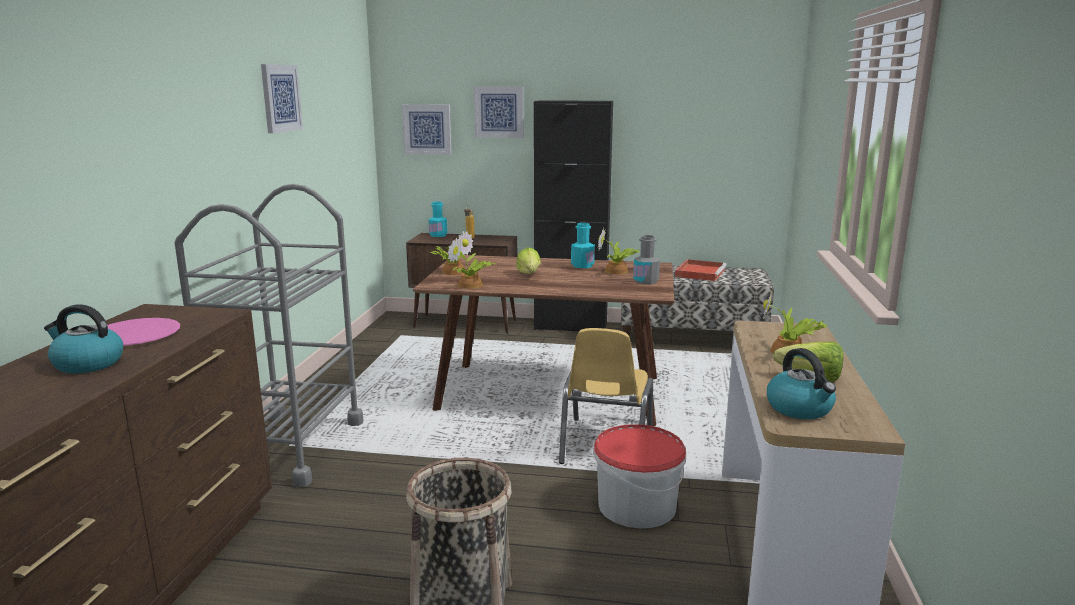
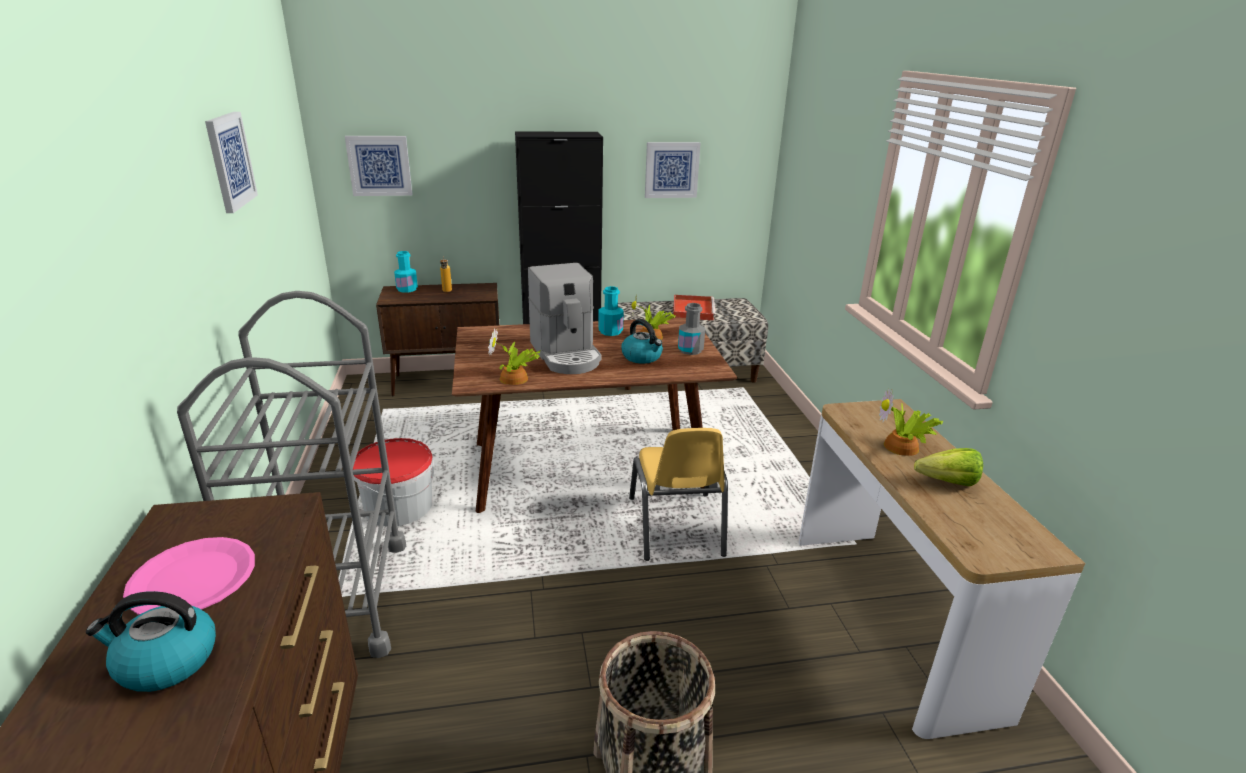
camera: 20 degrees left, 10 degrees up
potted plant [429,230,473,275] -> none
picture [474,86,524,138] -> picture moved to [645,142,701,198]
lettuce [516,247,541,274] -> coffee machine [528,263,602,374]
bucket [593,424,686,528] -> bucket moved to [353,438,434,527]
kettle [767,348,836,419] -> kettle moved to [621,319,663,364]

